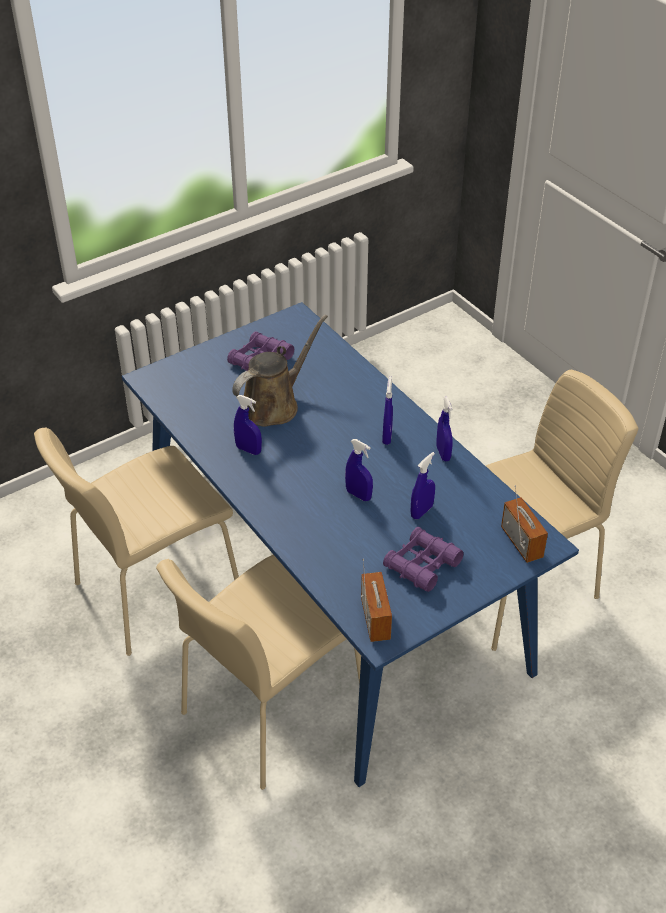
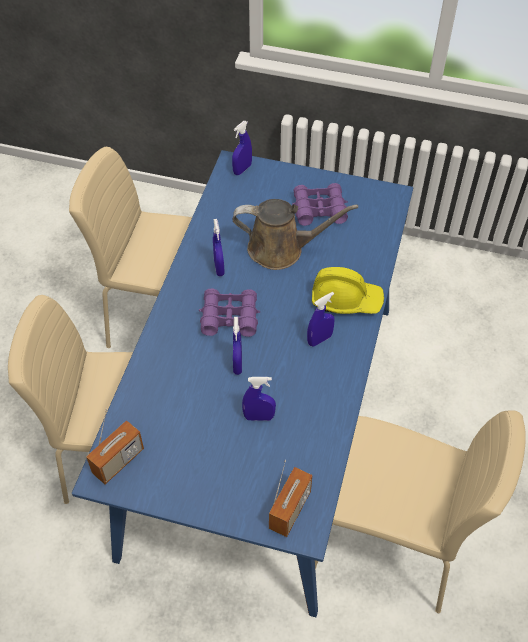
camera: 50 degrees right, 10 degrees up
purple binoculars [383,527,464,592] -> purple binoculars moved to [199,289,260,337]
blue spray bottle [436,397,453,461] -> blue spray bottle moved to [232,121,252,175]
none -> yellow hard hat [312,267,384,314]

